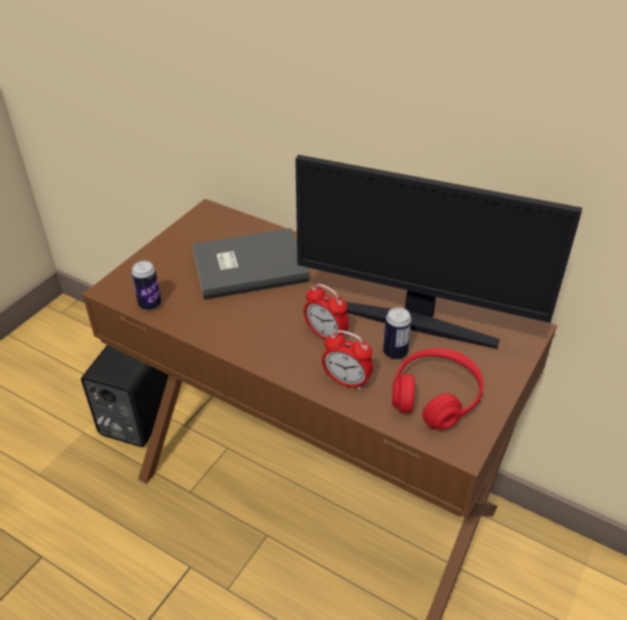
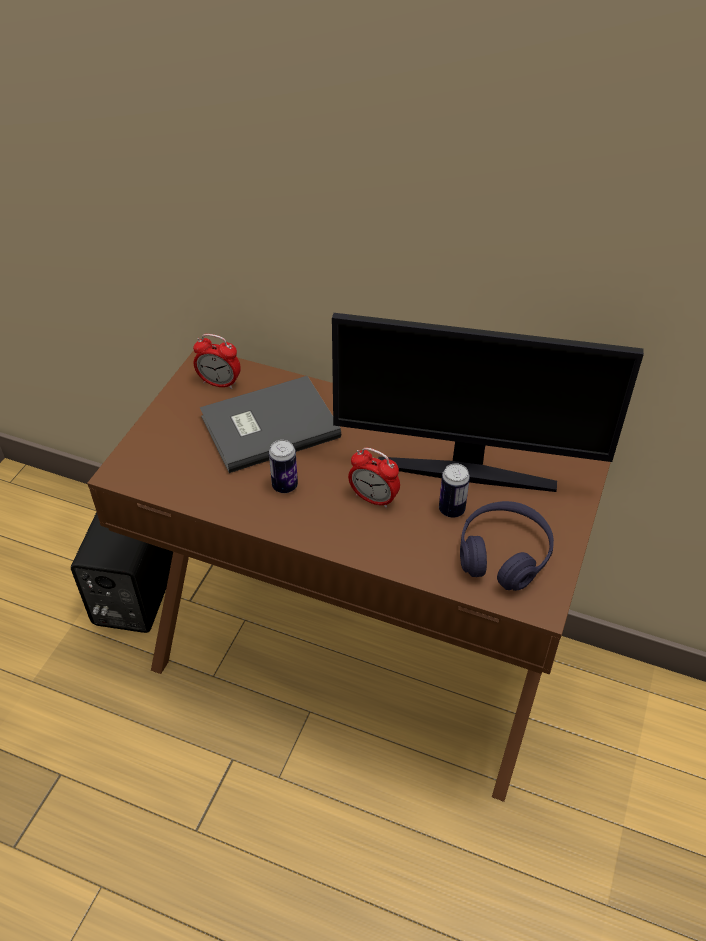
camera: 10 degrees left, 5 degrees up
can [131,261,161,310] -> can moved to [269,440,298,493]
alarm clock [322,330,373,390] -> alarm clock moved to [193,334,241,389]
red headphones [392,348,484,430] -> purple headphones [460,501,554,591]

